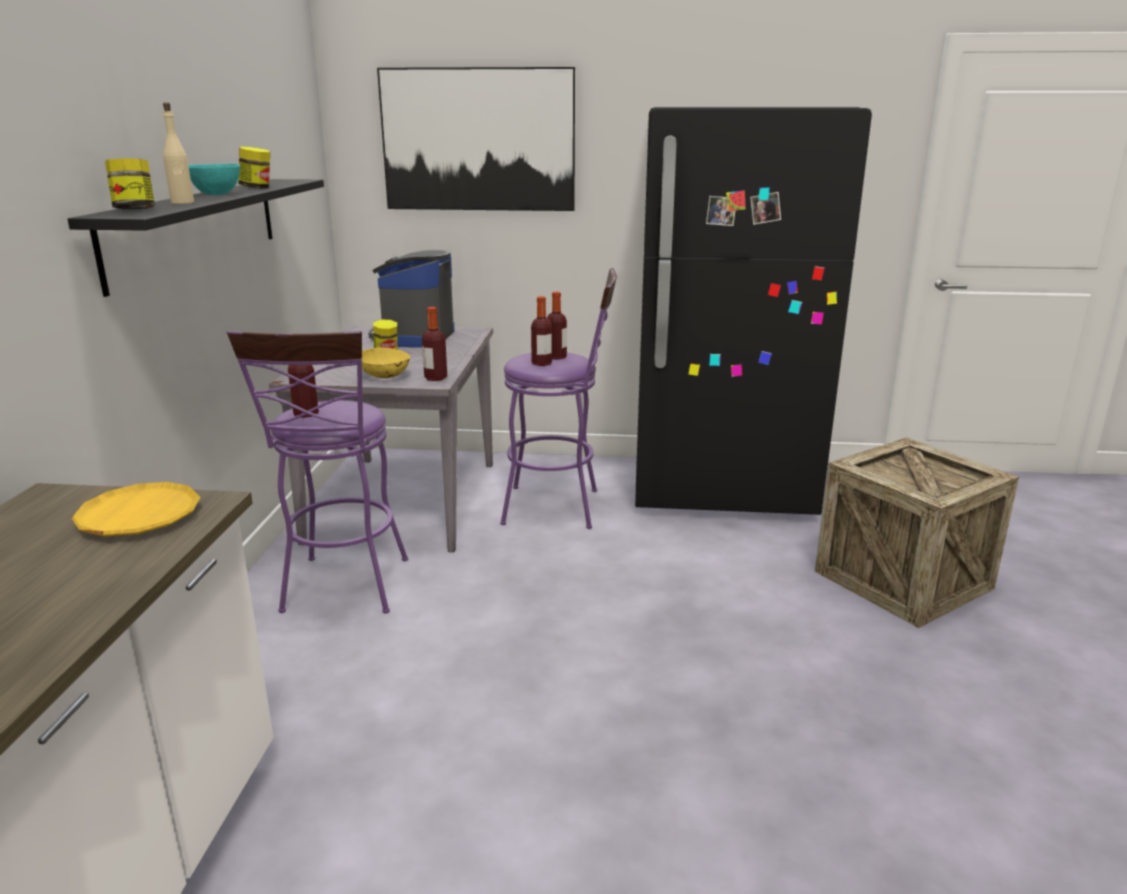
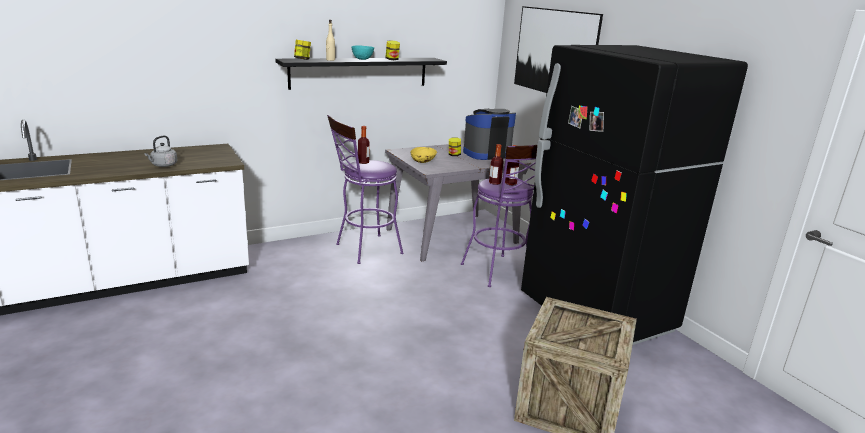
camera: 55 degrees right, 0 degrees up
yellow plate [72,482,200,536] -> none
bottle [422,307,447,381] -> none
none -> grey kettle [145,136,177,167]

